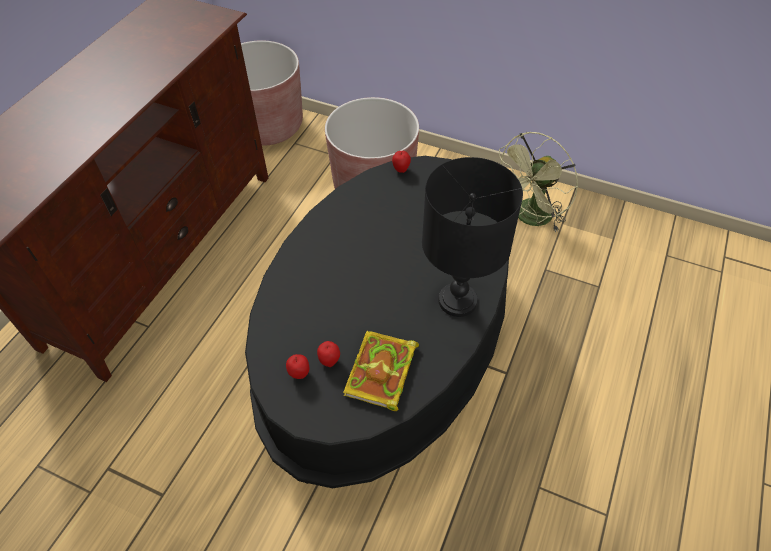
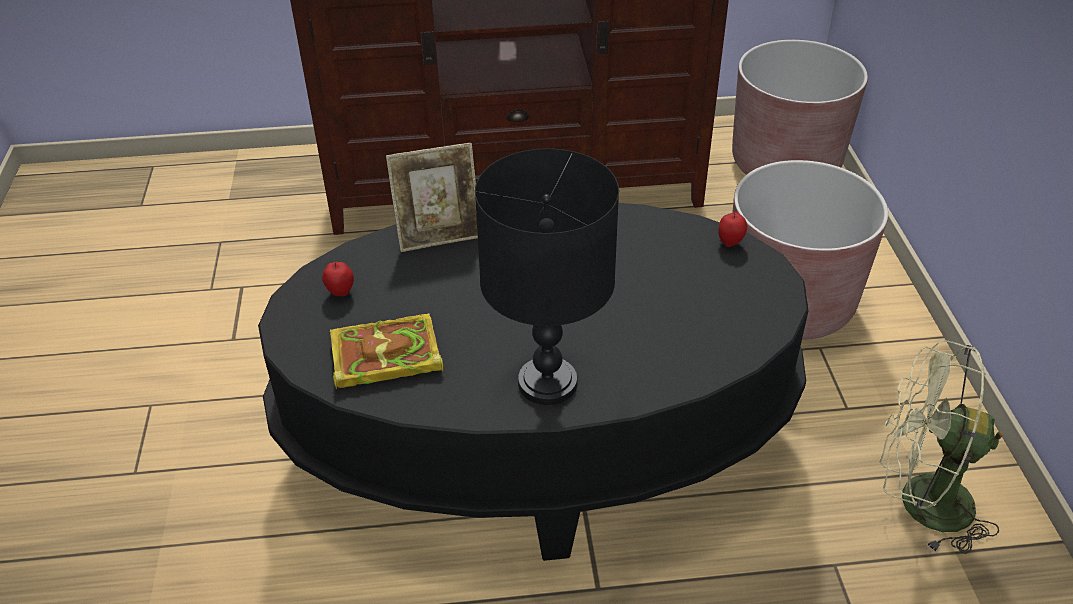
camera: 60 degrees right, 10 degrees down
apple [317,341,340,367] -> none
none -> picture frame [386,143,478,252]

